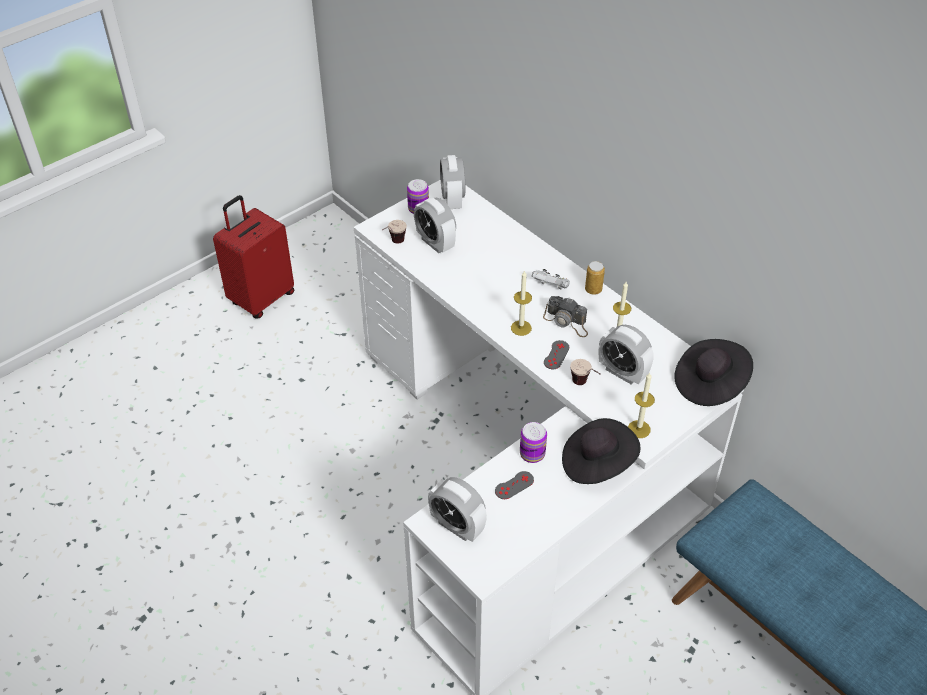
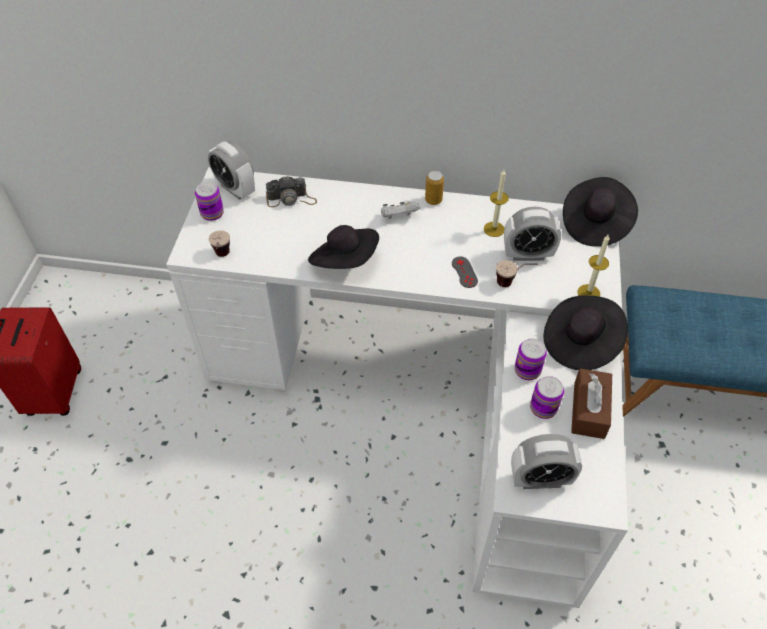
camera: 40 degrees left, 5 degrees up
alarm clock [414,197,456,253] -> none
grey game controller [495,471,534,499] -> can [530,376,564,419]
candle [511,270,532,336] -> none
camera [543,296,588,337] -> camera moved to [266,176,317,207]
none -> black hat [308,225,379,269]
none -> brown tissue box [571,368,612,439]

